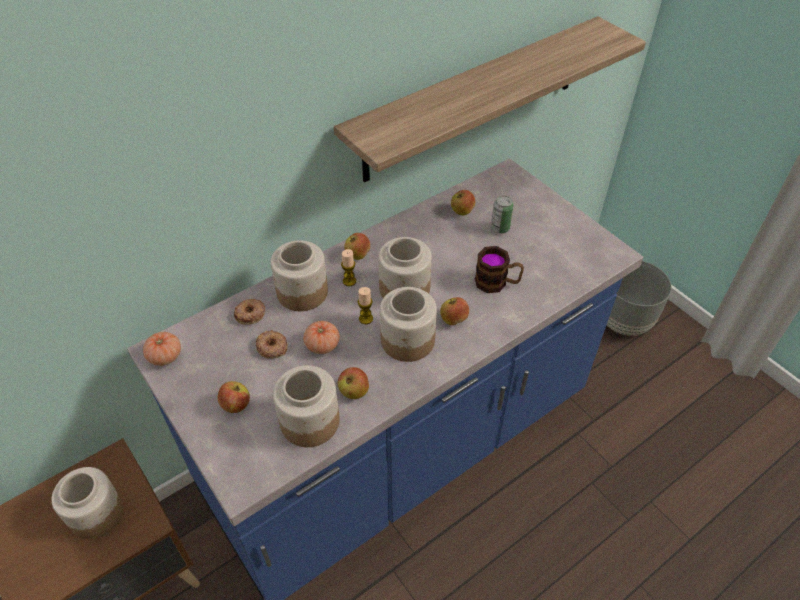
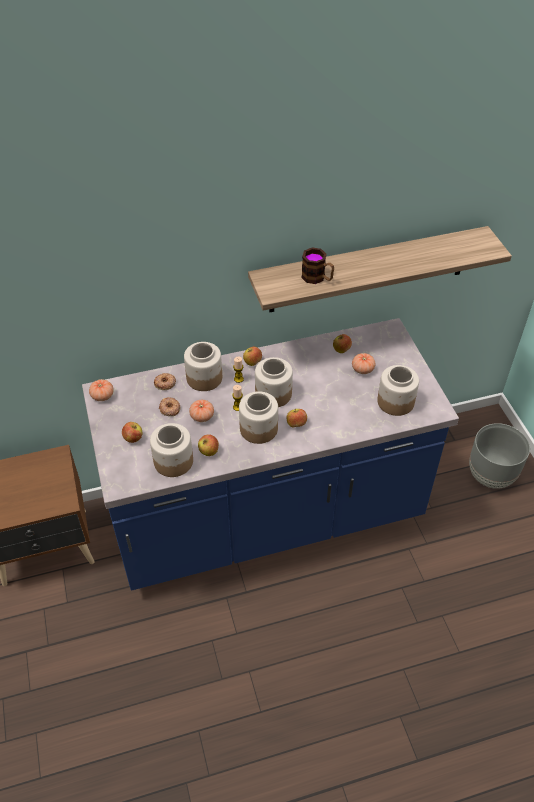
camera: 20 degrees right, 0 degrees up
jar [52,467,124,539] -> jar moved to [377,365,419,416]
mug [475,246,524,293] -> mug moved to [301,248,334,284]
can [491,196,514,233] -> tomato [352,353,376,374]

